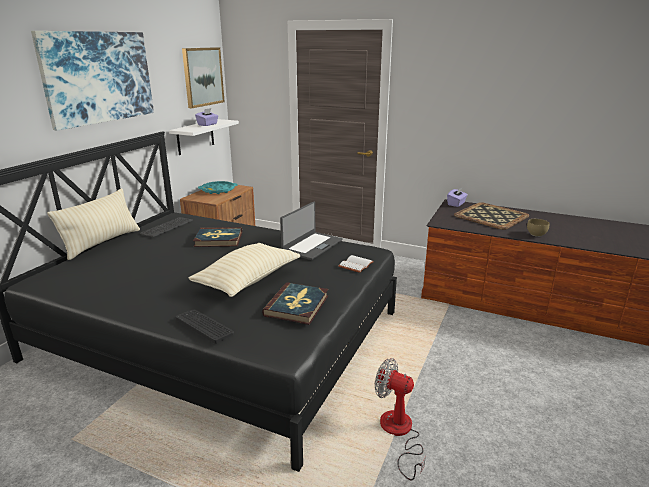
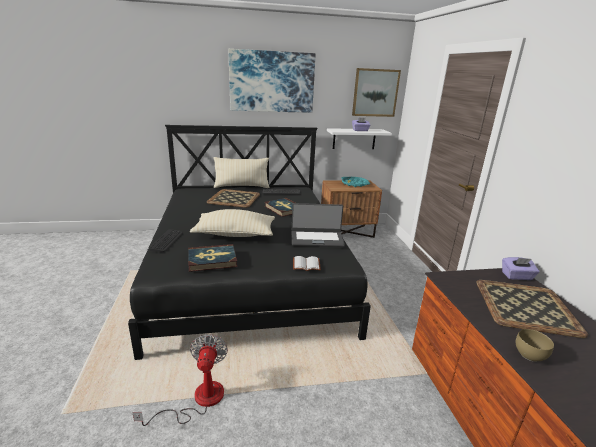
camera: 55 degrees right, 0 degrees up
none -> tray [207,189,260,208]

